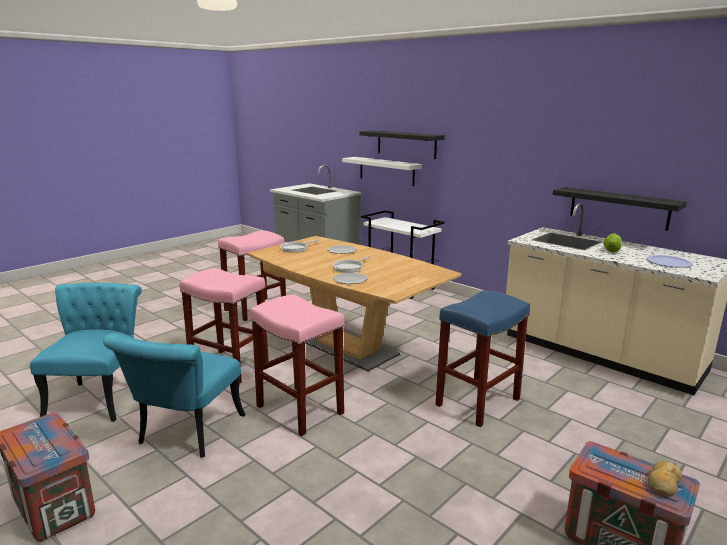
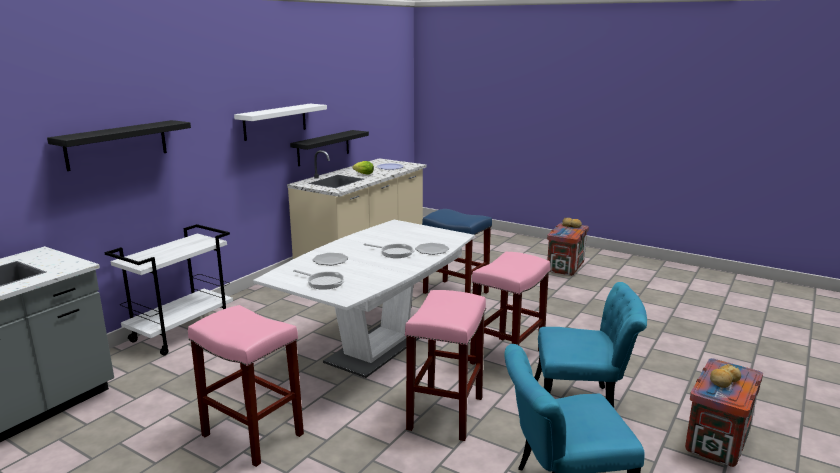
camera: 100 degrees left, 0 degrees up
brown dining table [247,236,462,371] -> white dining table [253,220,475,378]
white shelf [342,157,422,186] -> white shelf moved to [234,104,327,141]
none -> bread [710,364,741,388]

